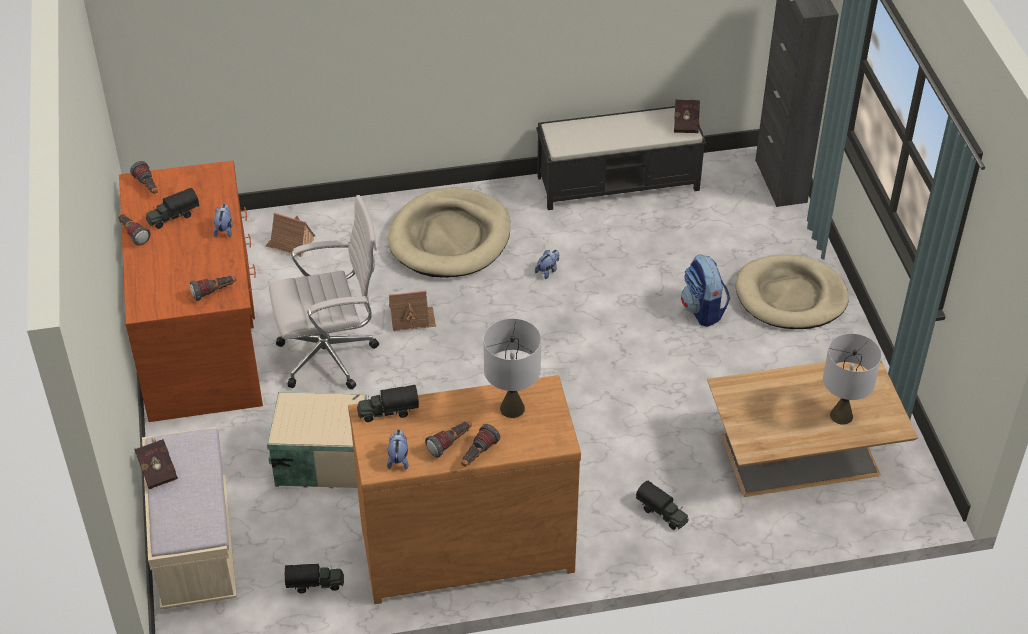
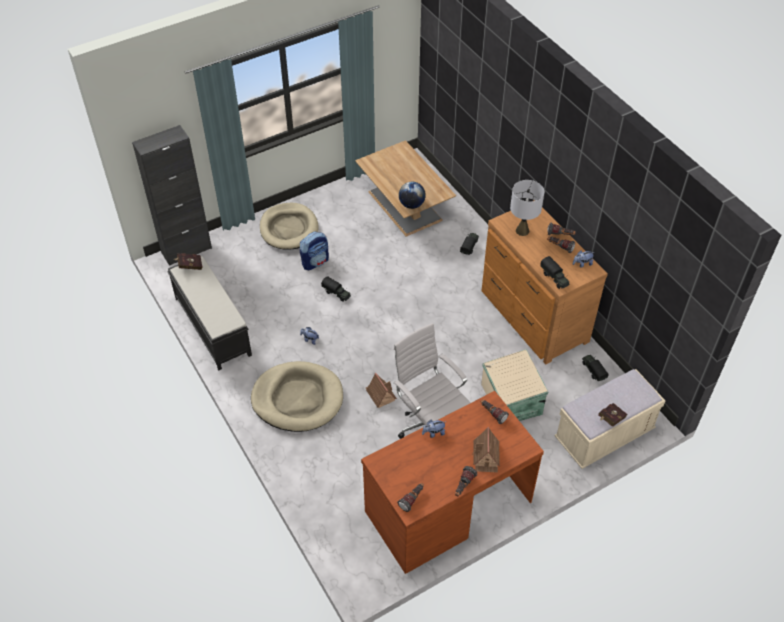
camera: 110 degrees left, 5 degrees up
toy truck [146,188,199,229] -> toy truck moved to [321,276,351,302]
toy house [266,212,315,257] -> toy house moved to [472,427,500,472]
grey table lamp [823,333,882,425] -> none
none -> globe [399,182,426,209]

